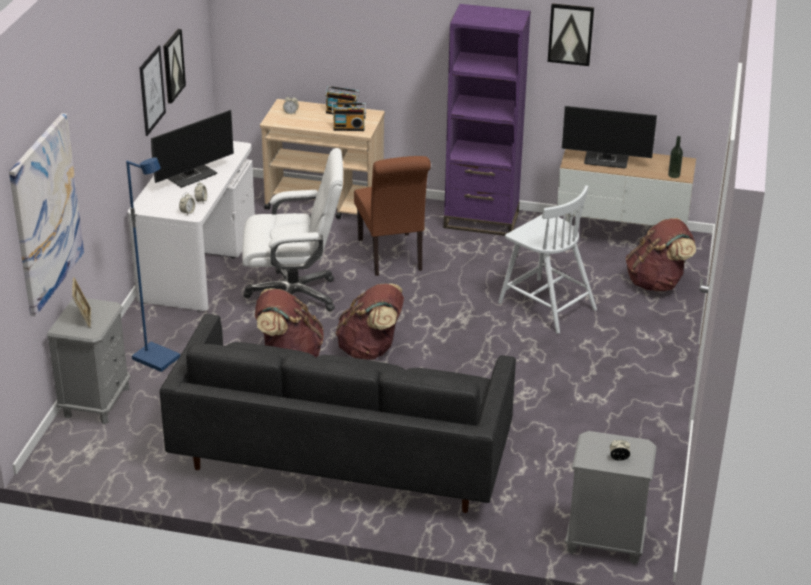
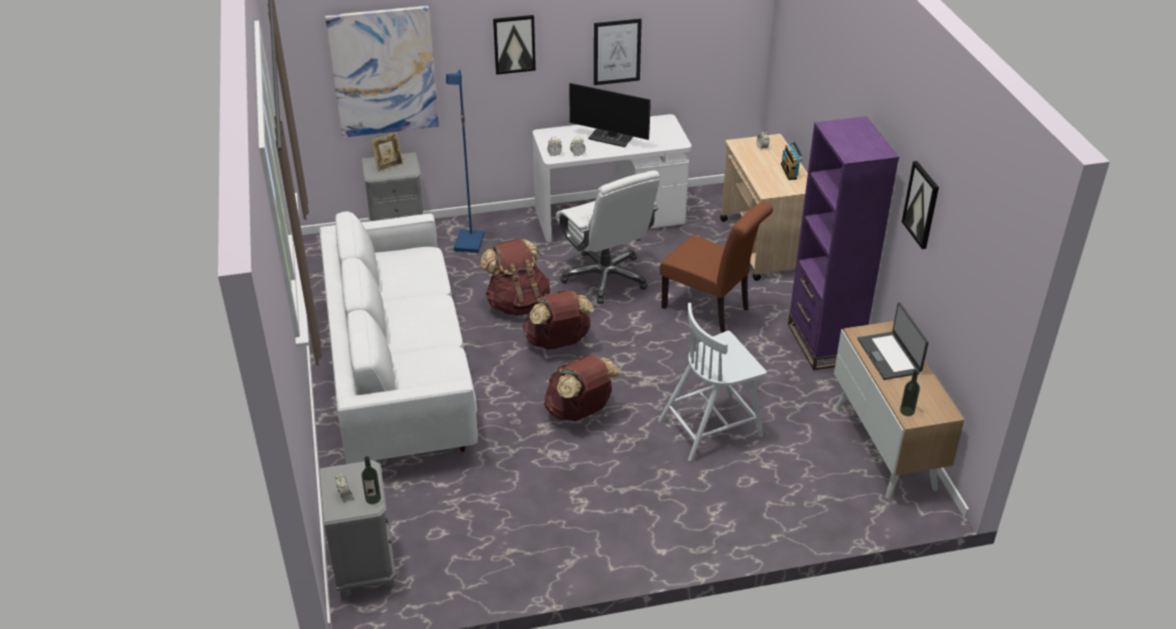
camera: 65 degrees right, 5 degrees up
black sofa [160,314,516,513] -> white sofa [319,212,478,464]
picture [163,29,186,104] -> picture moved to [493,15,536,75]
radio [332,102,366,131] -> none
brown chair [354,156,431,276] -> brown chair turned 105 degrees counterclockwise [660,202,773,333]
white chair [498,185,597,334] -> white chair turned 45 degrees clockwise [658,303,767,462]
monitor [562,106,657,169] -> laptop [858,302,929,380]
brown backpack [626,218,696,291] -> brown backpack moved to [544,356,621,421]
none -> bottle [361,456,381,504]

